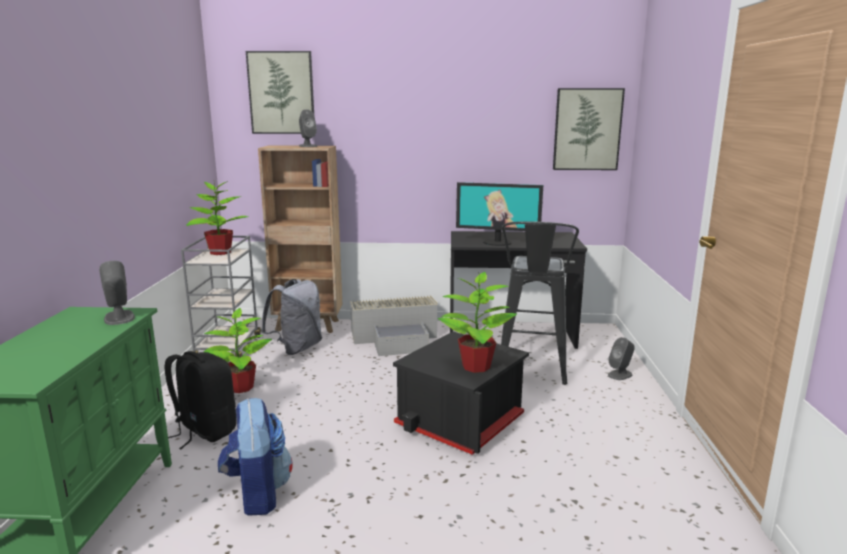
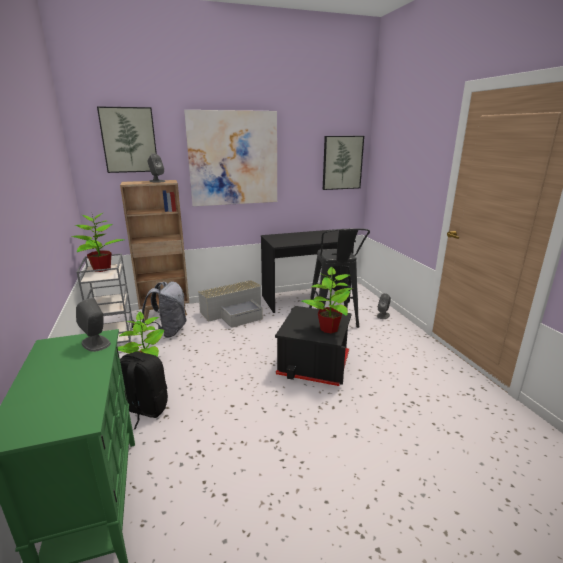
camera: 20 degrees left, 5 degrees up
backpack [218,398,293,516] -> none
monitor [456,182,543,246] -> none
none -> picture [184,110,277,206]

